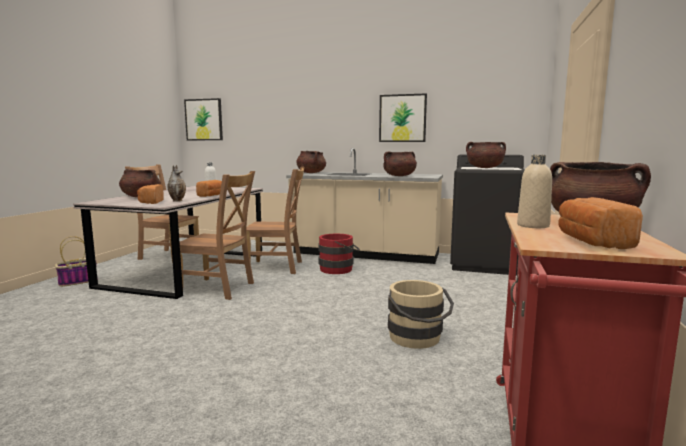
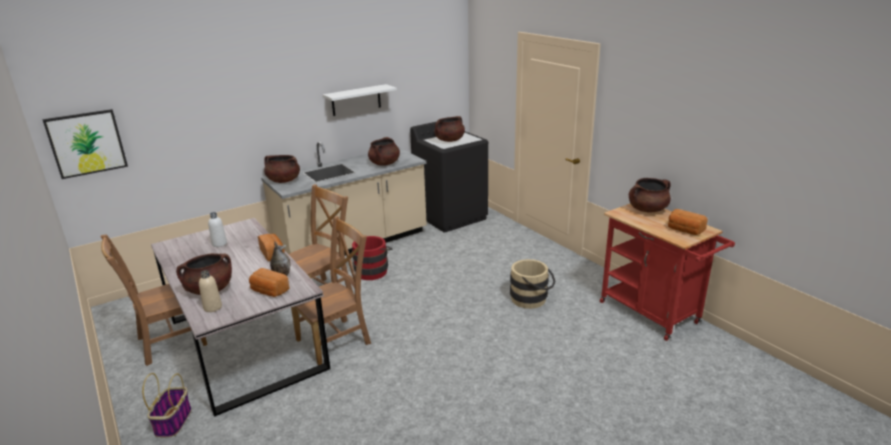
camera: 50 degrees left, 15 degrees up
picture [379,93,427,142] -> white shelf [323,84,397,116]
beige bottle [517,155,552,228] -> beige bottle moved to [199,270,222,312]

